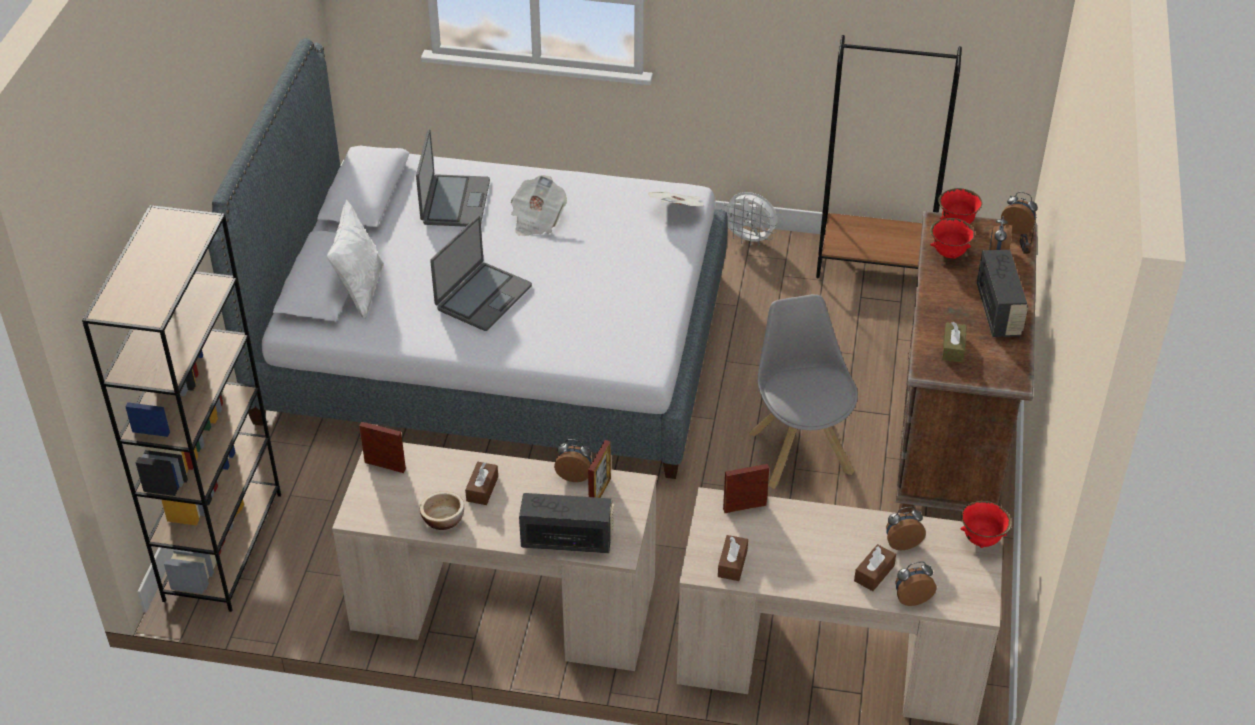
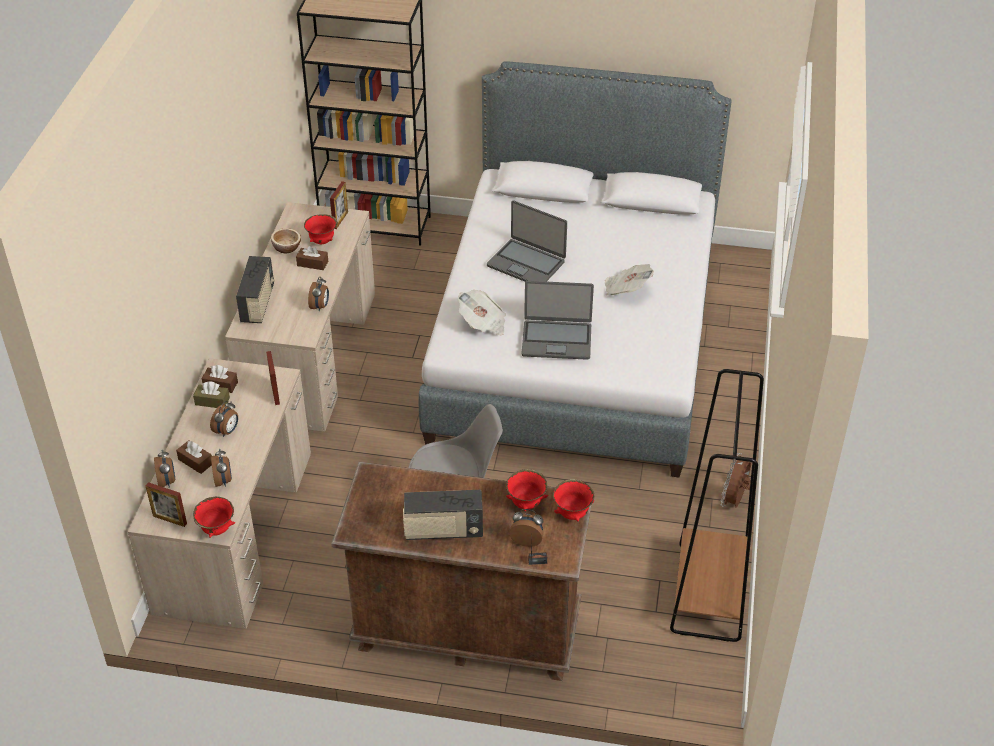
camera: 90 degrees right, 0 degrees up
white pillow [327,199,384,320] -> none
laptop [416,129,490,227] -> laptop moved to [522,281,594,360]
picture frame [588,440,611,498] -> picture frame moved to [146,482,187,527]
newspaper [648,191,704,207] -> newspaper moved to [458,290,506,335]
white fan [723,192,777,246] -> brown fan [721,453,752,508]
brown tissue box [942,322,967,363] -> brown tissue box moved to [193,381,230,408]
alarm clock [1001,192,1038,235] -> alarm clock moved to [210,401,238,437]
none -> red bowl [304,214,338,244]

